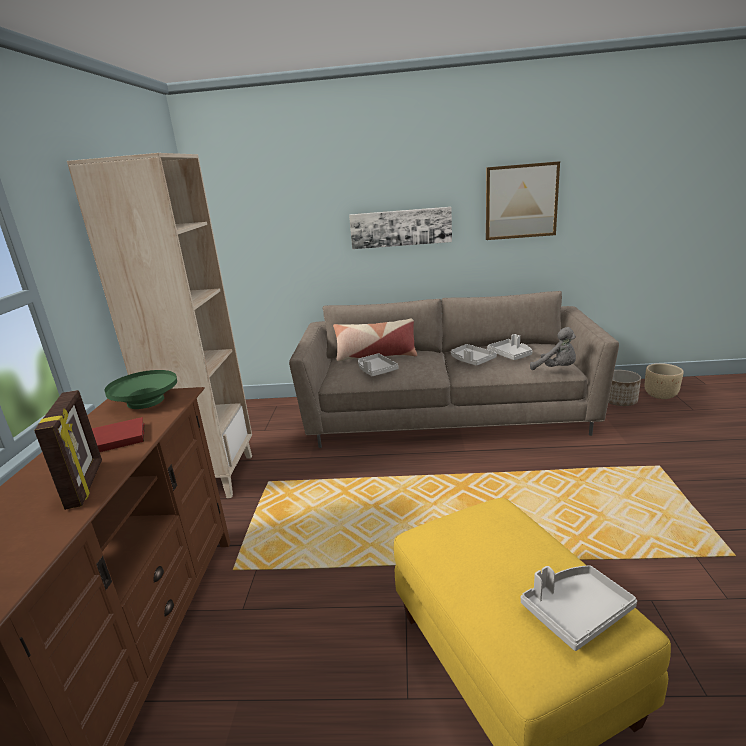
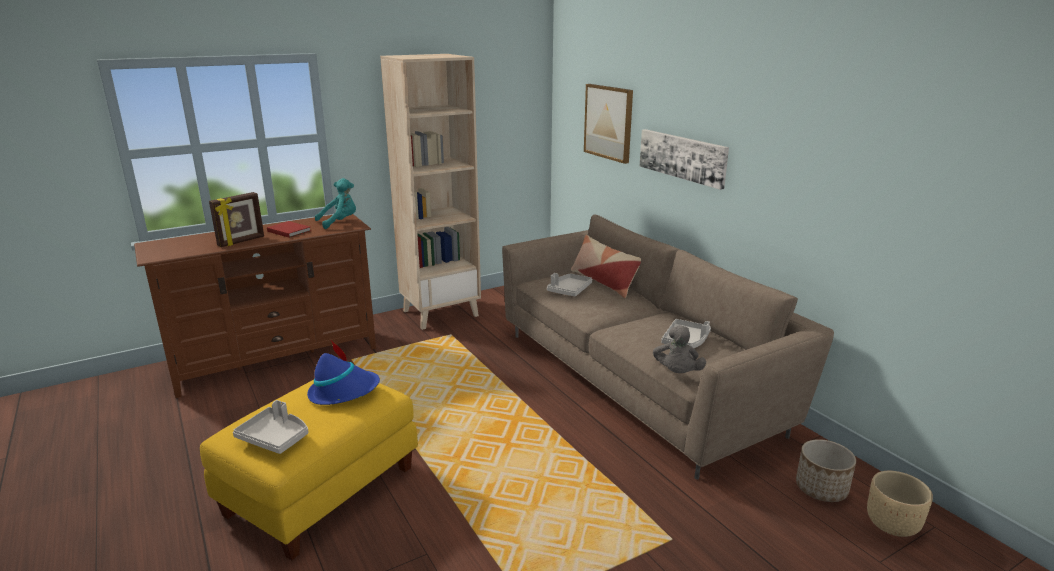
camera: 55 degrees right, 0 degrees up
green bowl [104,370,177,409] -> turquoise plush toy [315,178,356,229]
grey tray [451,344,497,366] -> none
picture [486,161,560,240] -> picture moved to [584,84,633,164]
none -> blue hat [307,340,380,405]

